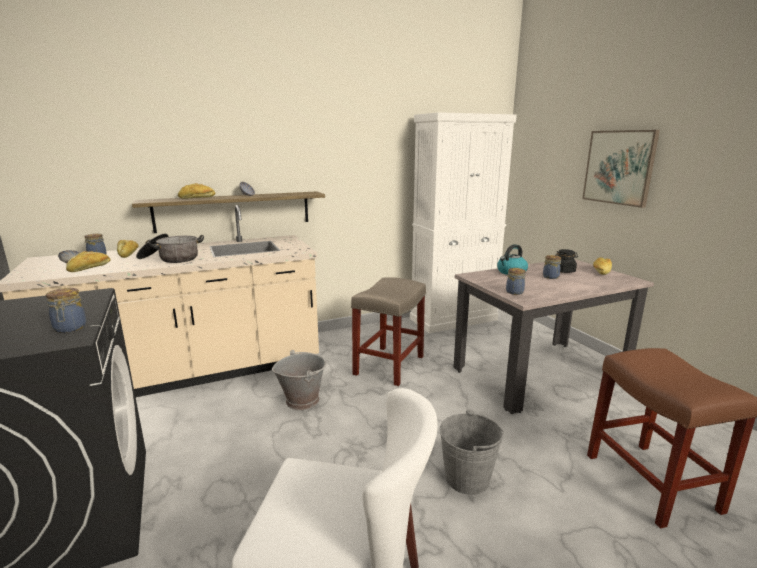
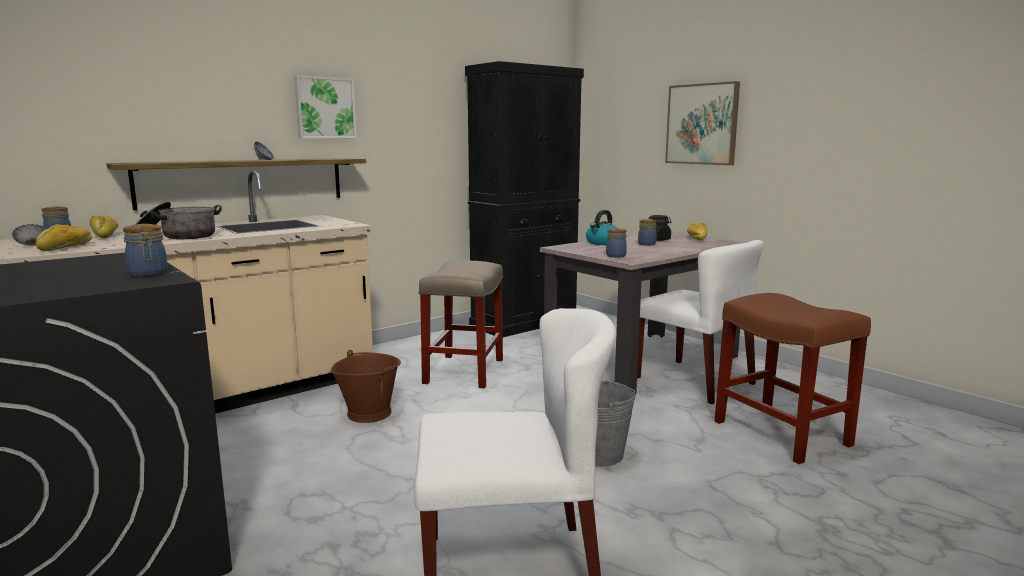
camera: 15 degrees left, 5 degrees down
bread [178,183,215,199] -> none
grey bucket [272,350,327,410] -> brown bucket [331,350,401,423]
white cabinet [410,112,517,333] -> black cabinet [465,61,584,337]
none -> picture [294,76,357,138]
none -> white chair [637,240,764,404]

